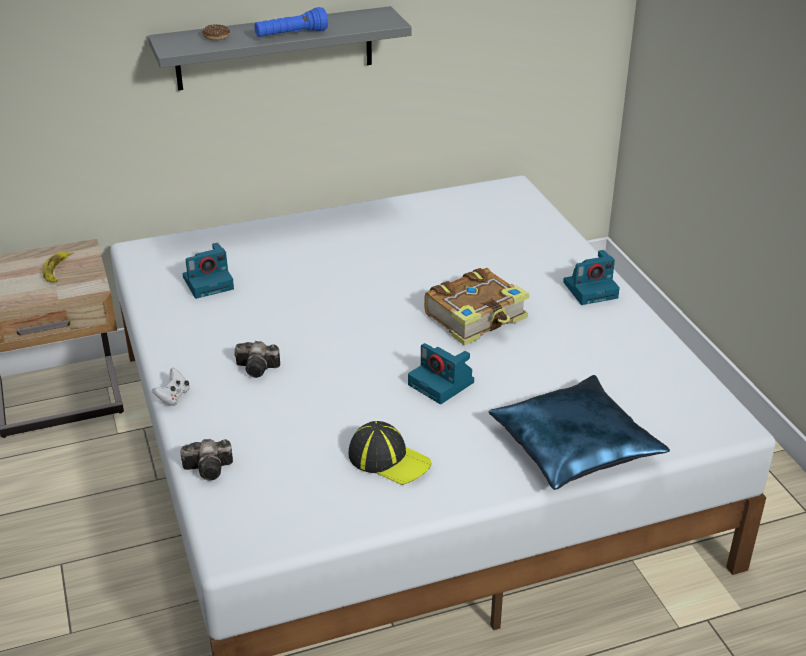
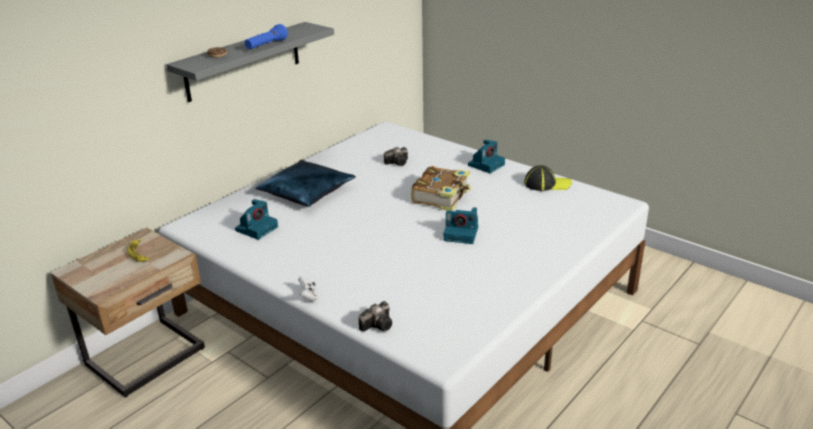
camera: 30 degrees left, 5 degrees down
camera [235,341,280,378] -> camera moved to [384,147,408,166]
cap [348,421,431,485] -> cap moved to [524,165,572,191]
blue pillow [489,375,670,490] -> blue pillow moved to [255,160,356,207]

